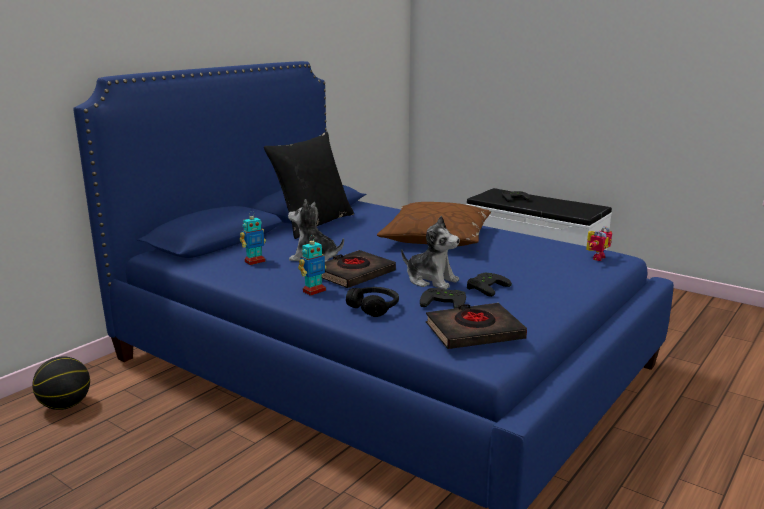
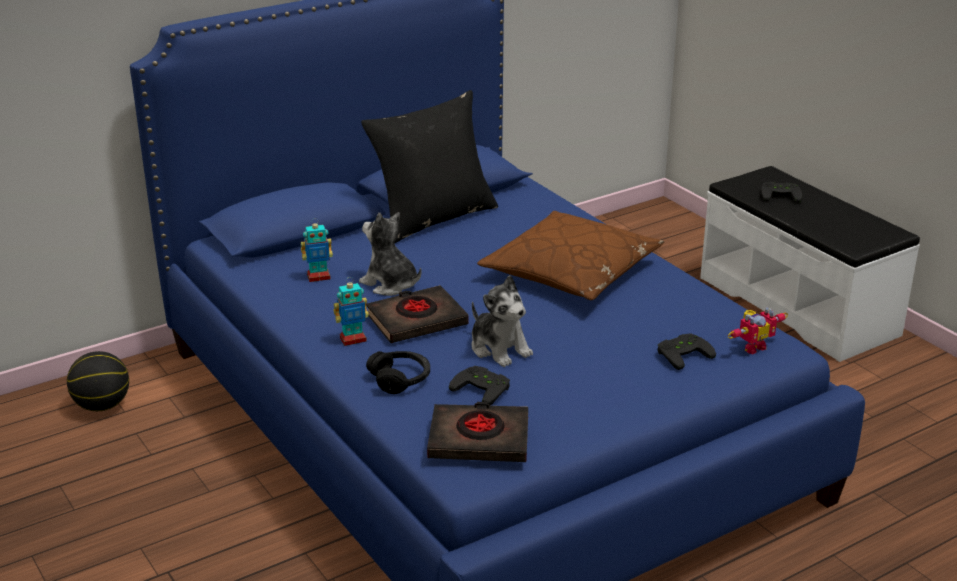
camera: 20 degrees right, 10 degrees up
black game controller [467,272,512,297] -> black game controller moved to [658,333,716,370]

